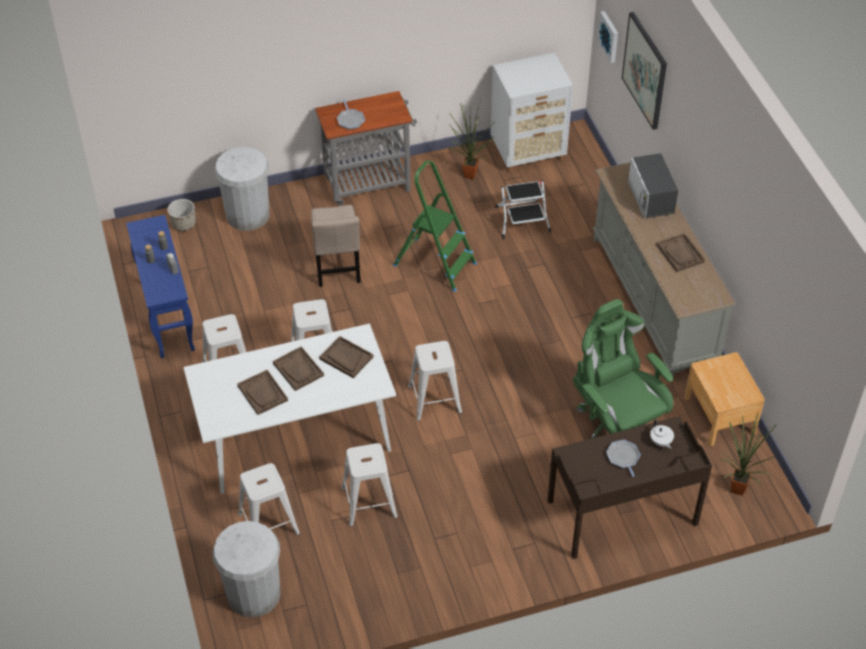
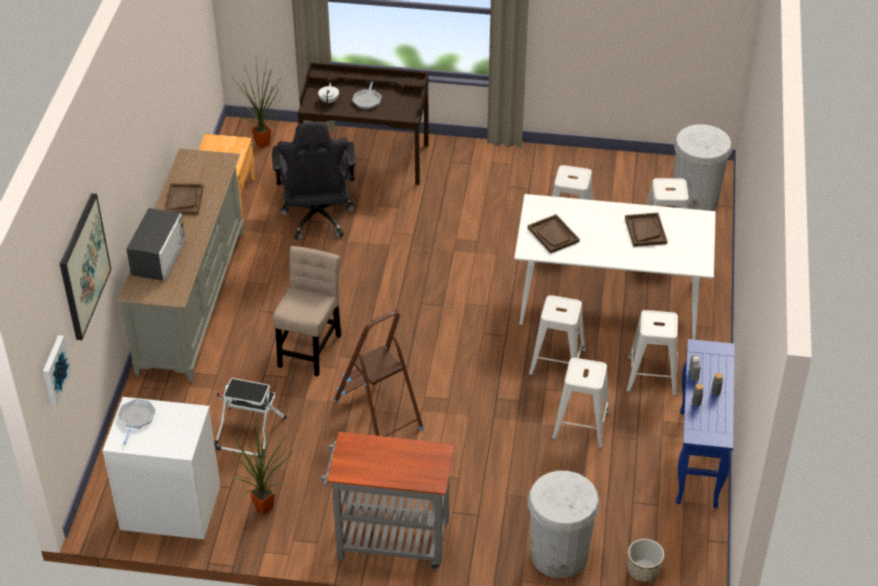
camera: 155 degrees left, 5 degrees down
brown tray [273,346,324,391] -> none
beige chair [311,205,361,287] -> beige chair moved to [273,246,341,376]
frying pan [337,99,365,130] -> frying pan moved to [118,399,156,445]
green step ladder [393,161,477,292] -> brown step ladder [334,310,424,437]
white stool [408,341,462,421] -> white stool moved to [552,358,610,448]
green office chair [573,299,673,439] -> black office chair [272,122,356,240]

